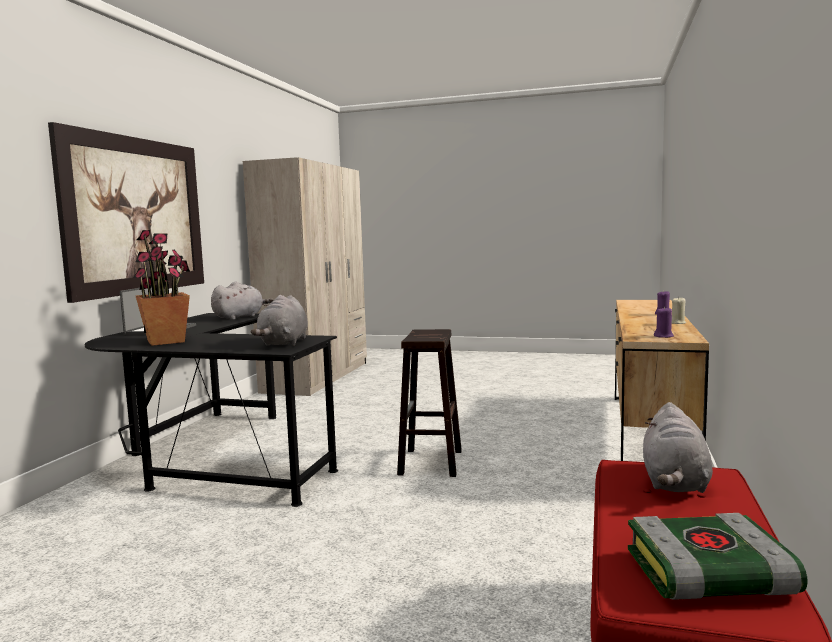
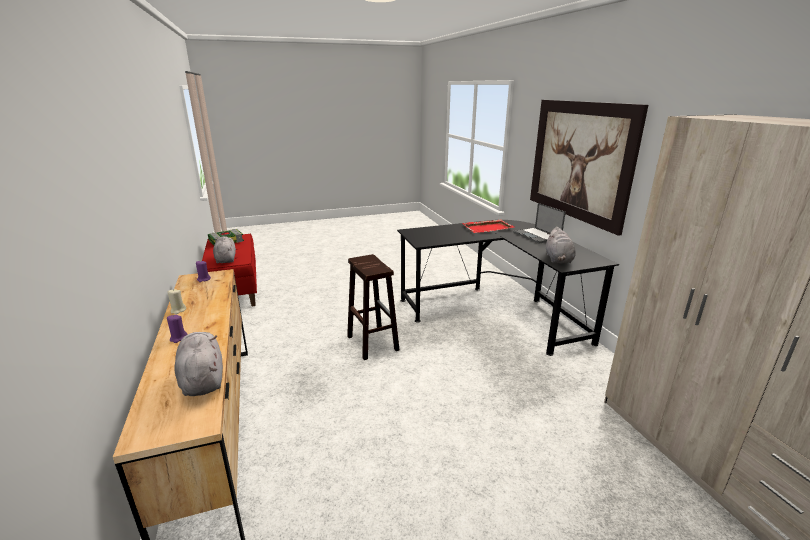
camera: 145 degrees right, 15 degrees up
potted plant [133,230,190,346] -> red tray [462,220,514,233]
grey plush toy [251,295,308,346] -> grey plush toy moved to [174,332,223,396]

